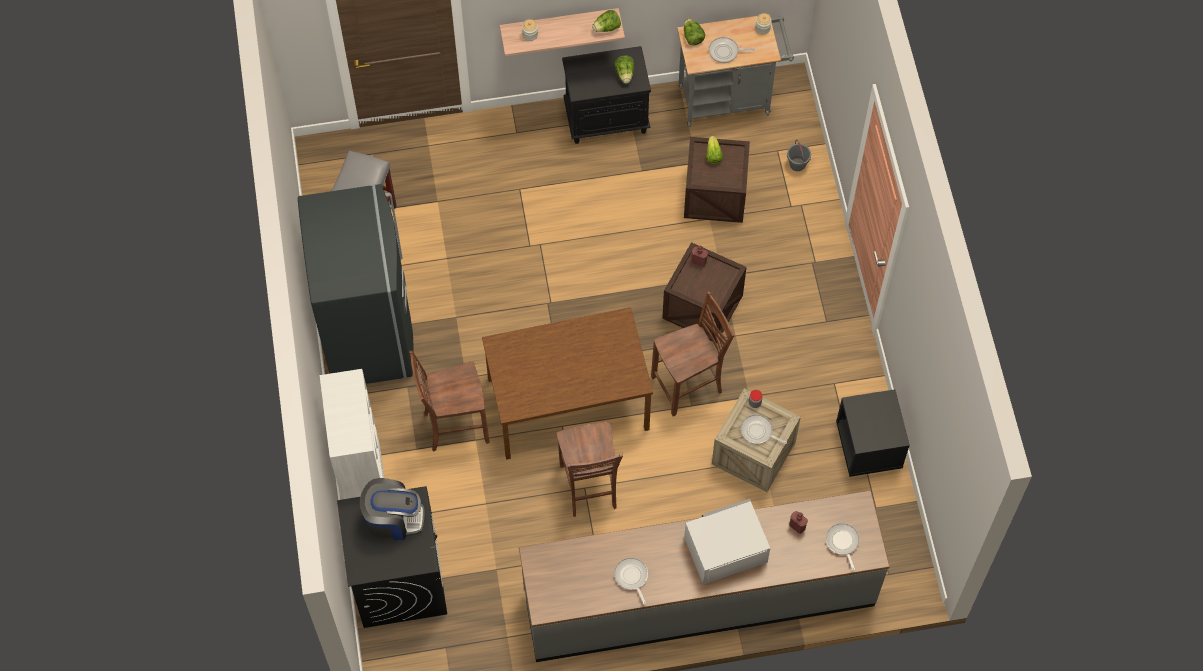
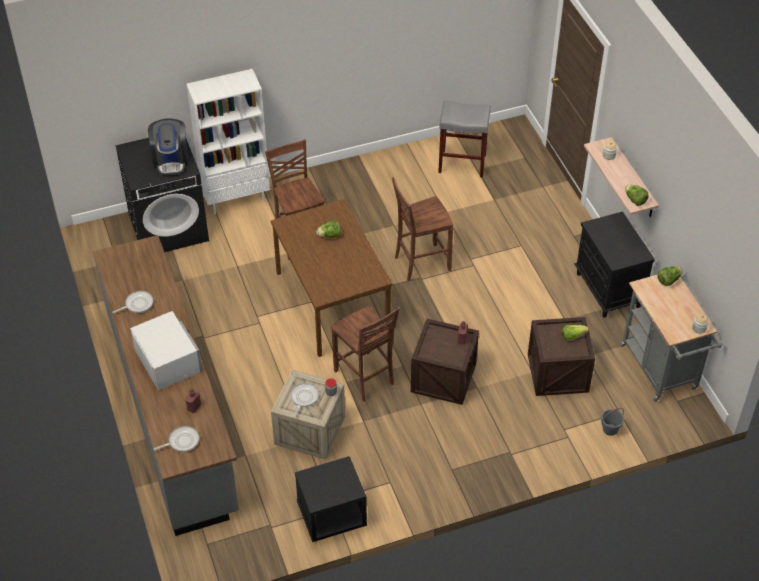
camera: 80 degrees right, 15 degrees down
grey fridge [298,184,414,384] -> none
brown chair [556,422,623,517] -> brown chair moved to [392,177,453,281]
lettuce [614,55,634,83] -> lettuce moved to [316,220,341,238]
frying pan [709,37,755,63] -> none

